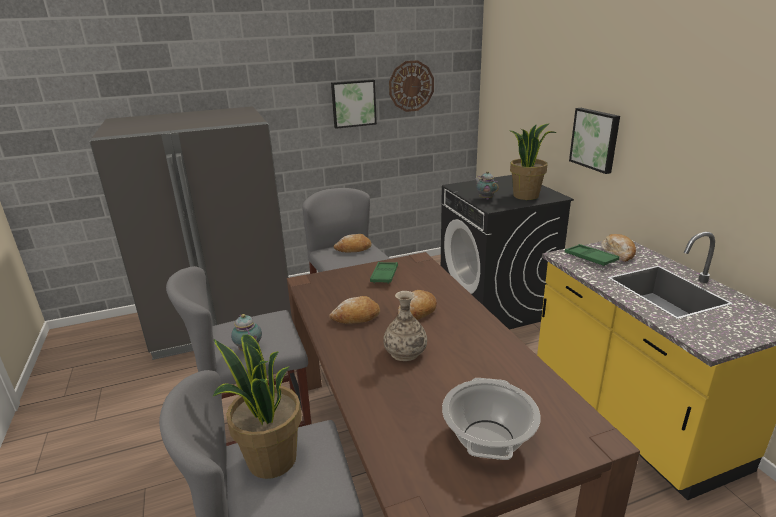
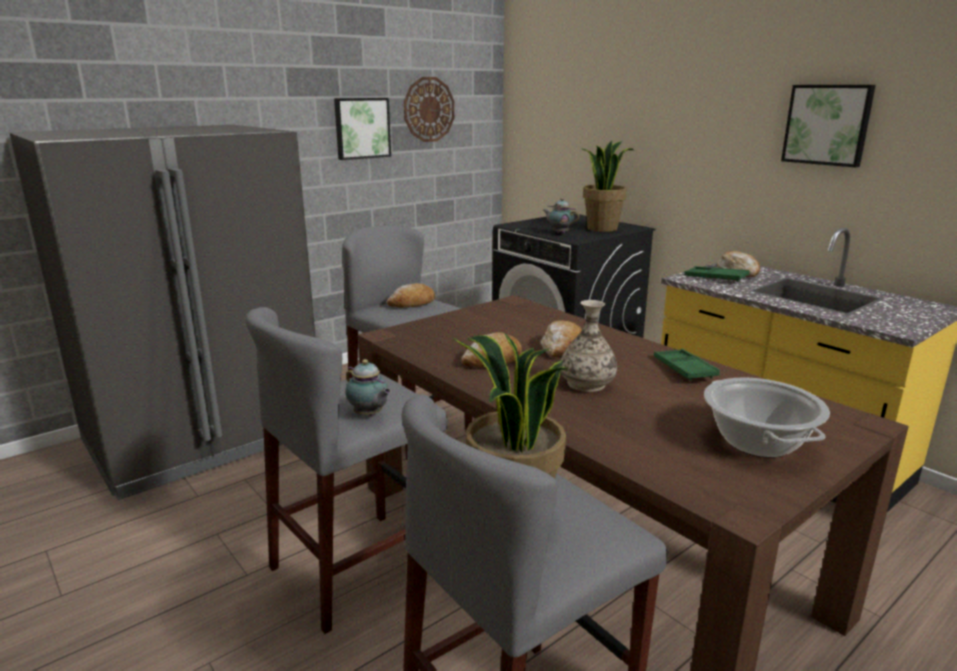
camera: 20 degrees left, 5 degrees down
green tray [370,262,398,284] -> green tray moved to [654,349,720,381]
picture [569,108,620,174] -> picture moved to [781,85,876,167]

